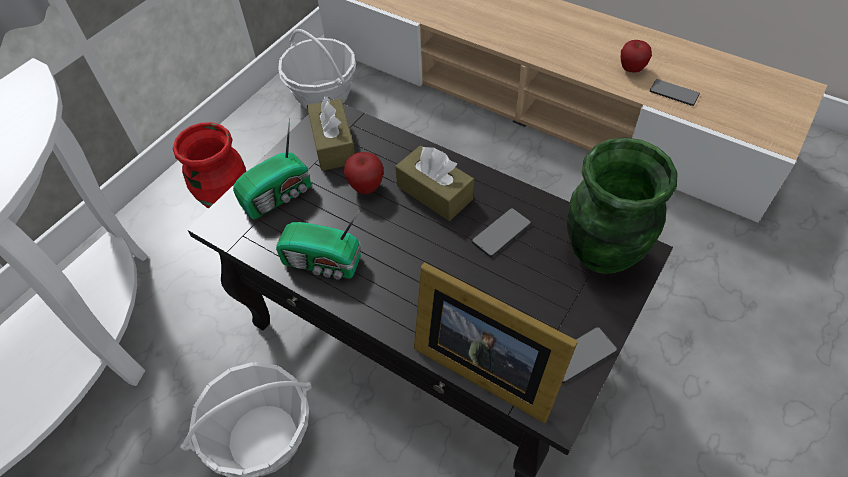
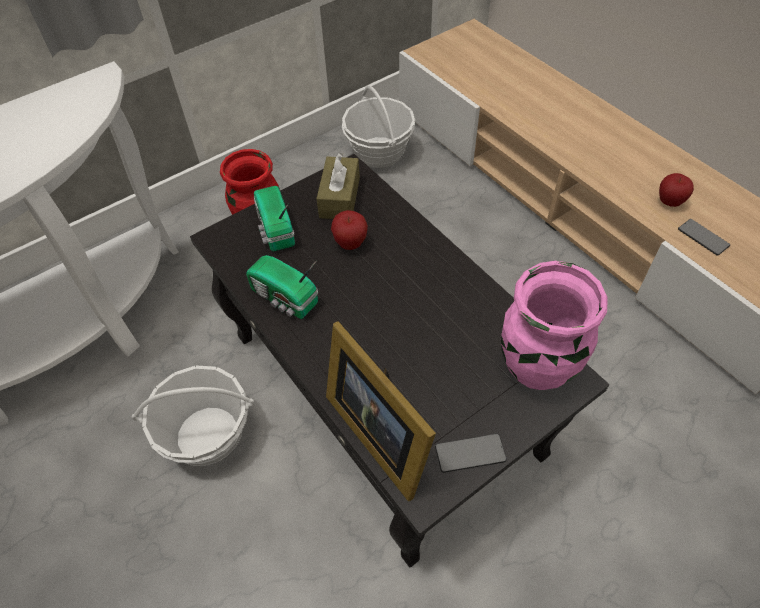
camera: 20 degrees right, 0 degrees up
radio [233,118,311,219] -> radio turned 90 degrees clockwise [254,186,295,251]
brown tissue box [395,145,474,221] -> none
phone [472,208,531,257] -> none
green vase [567,137,678,274] -> pink vase [501,261,608,390]

